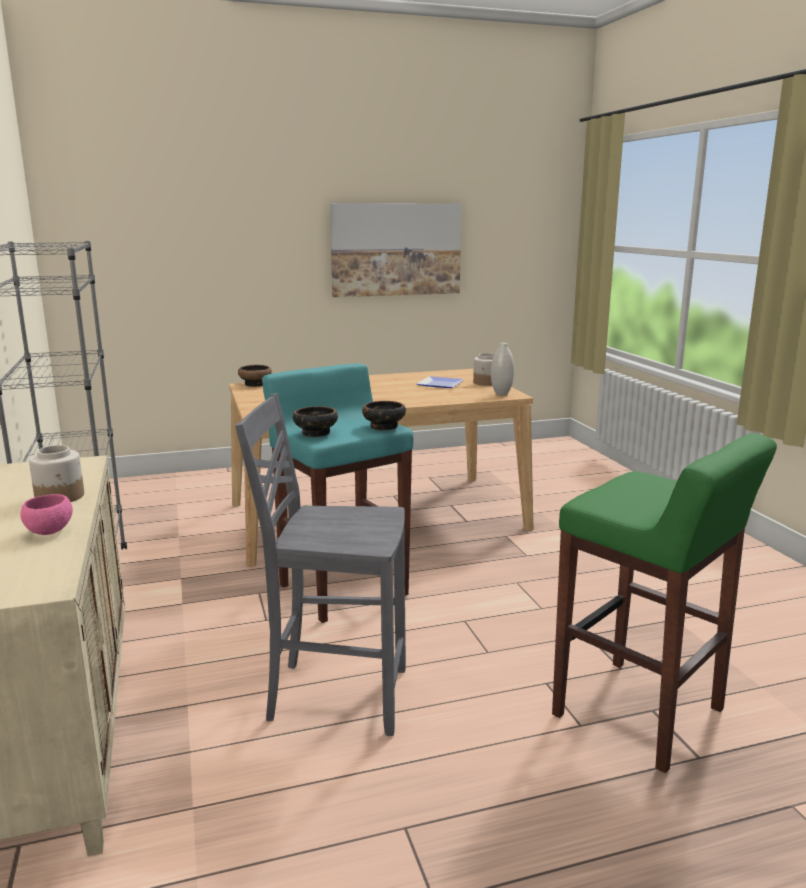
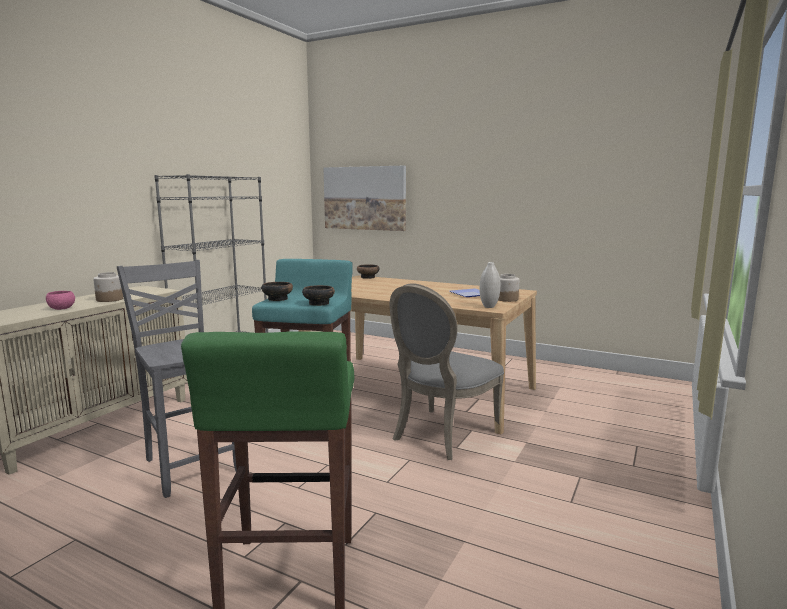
camera: 45 degrees right, 5 degrees down
picture [330,203,462,297] -> picture moved to [324,166,406,231]
none -> grey chair [390,283,504,460]

